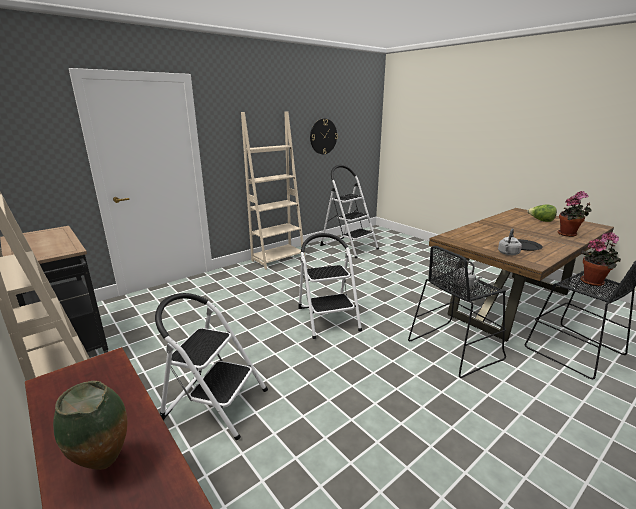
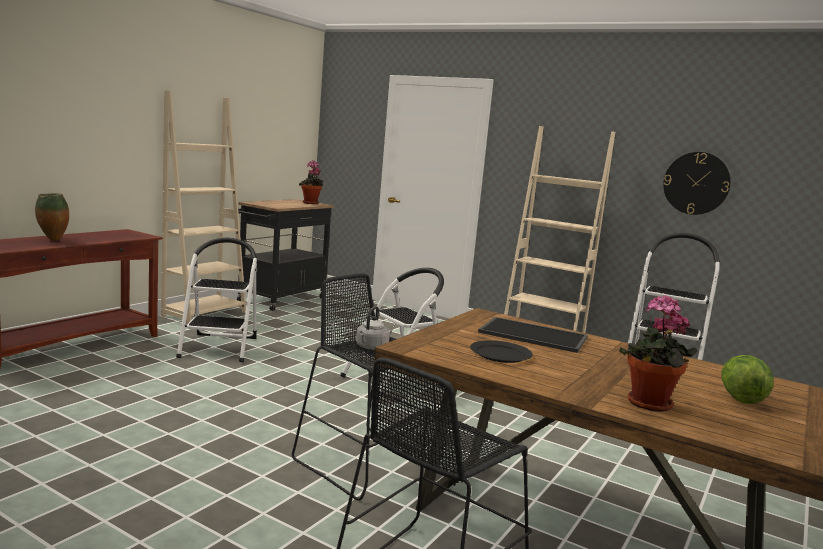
camera: 70 degrees right, 10 degrees down
grey kettle [498,228,522,255] -> none
potted plant [580,232,621,286] -> potted plant moved to [299,160,323,204]
none -> tray [478,317,588,353]

